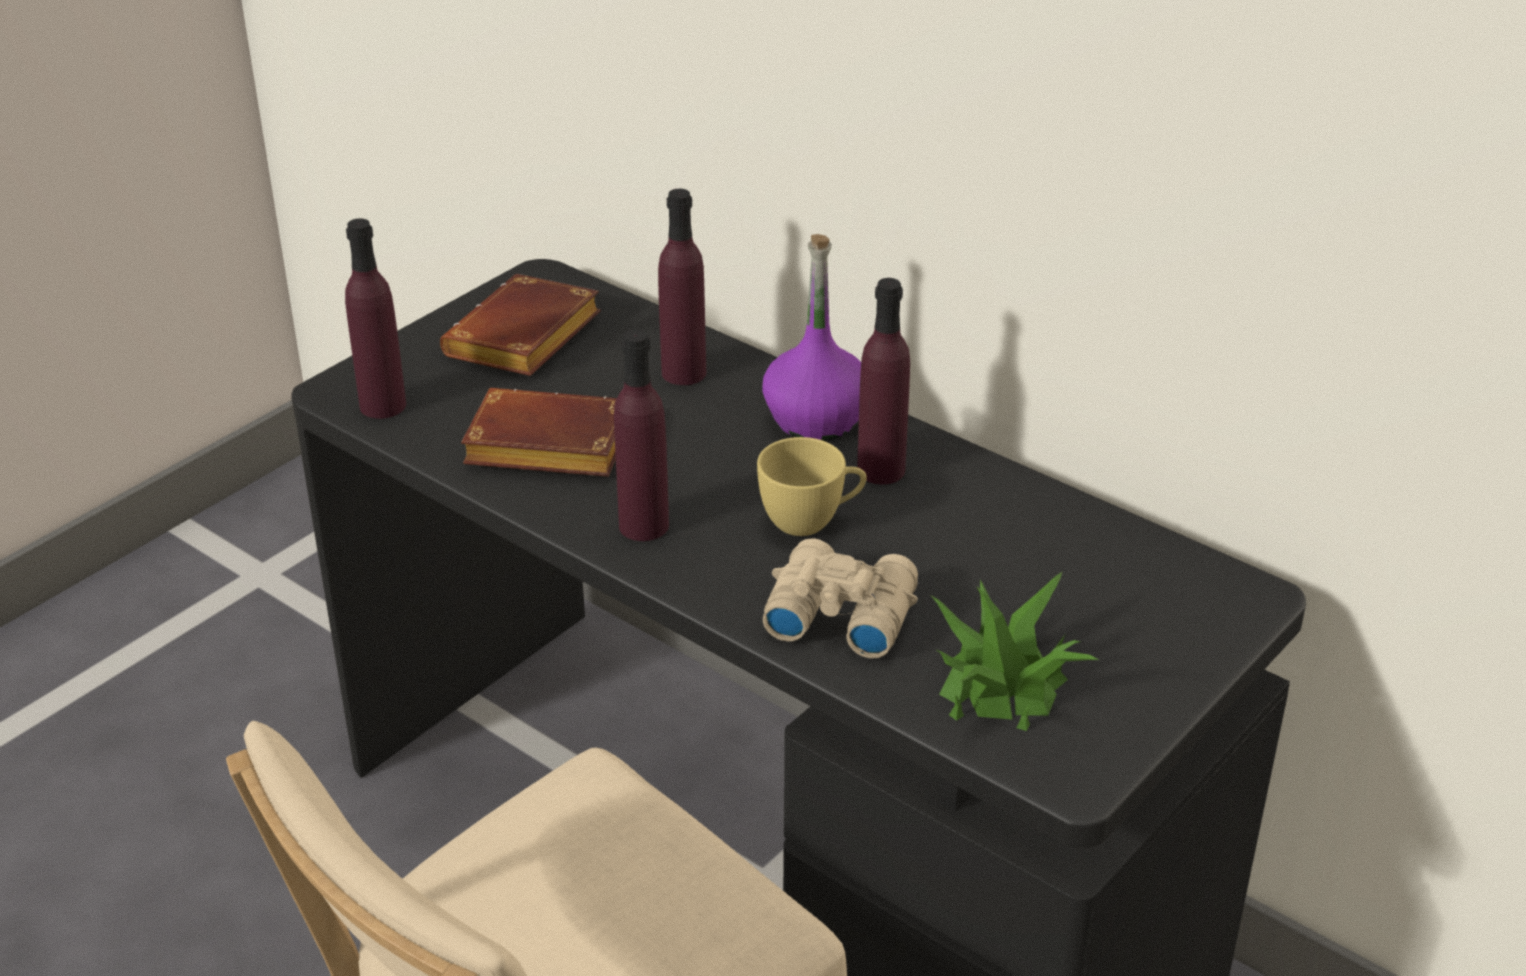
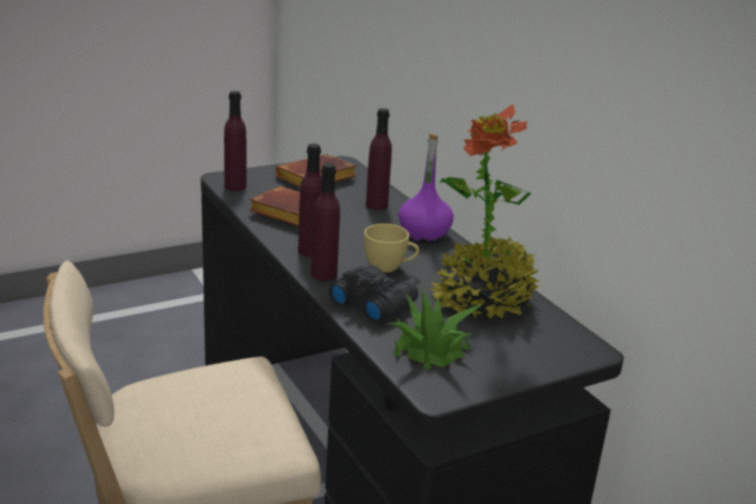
camera: 20 degrees right, 10 degrees down
beige binoculars [763,538,918,659] -> black binoculars [329,265,418,323]
purple bottle [857,278,910,484] -> purple bottle moved to [311,163,340,281]
none -> potted plant [430,104,540,319]

